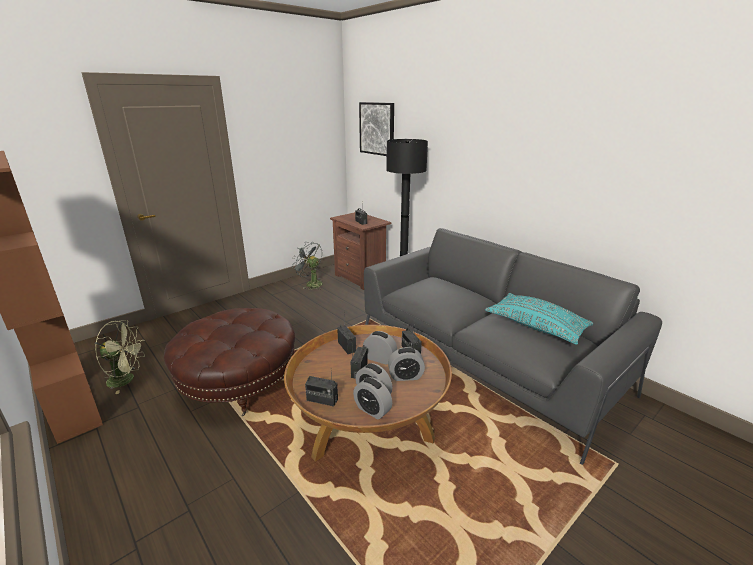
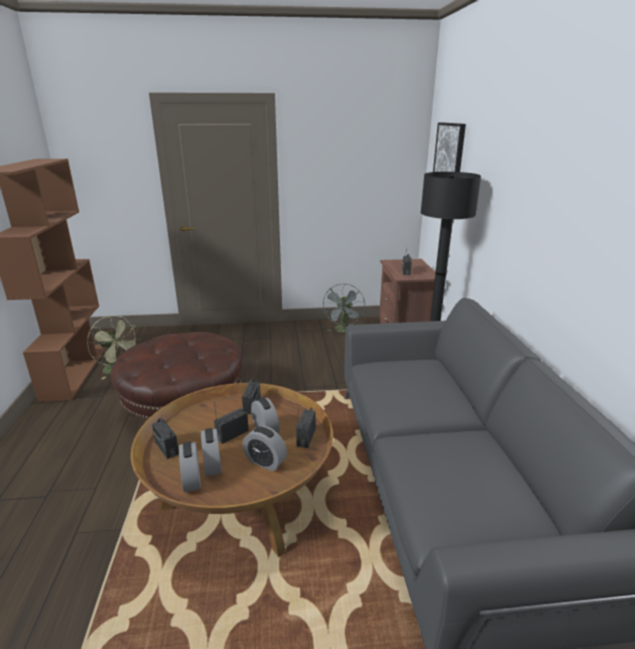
camera: 35 degrees right, 0 degrees up
grey fan [292,242,323,290] -> grey fan turned 150 degrees counterclockwise [323,284,365,333]
turquoise pillow [485,293,593,345] -> none

